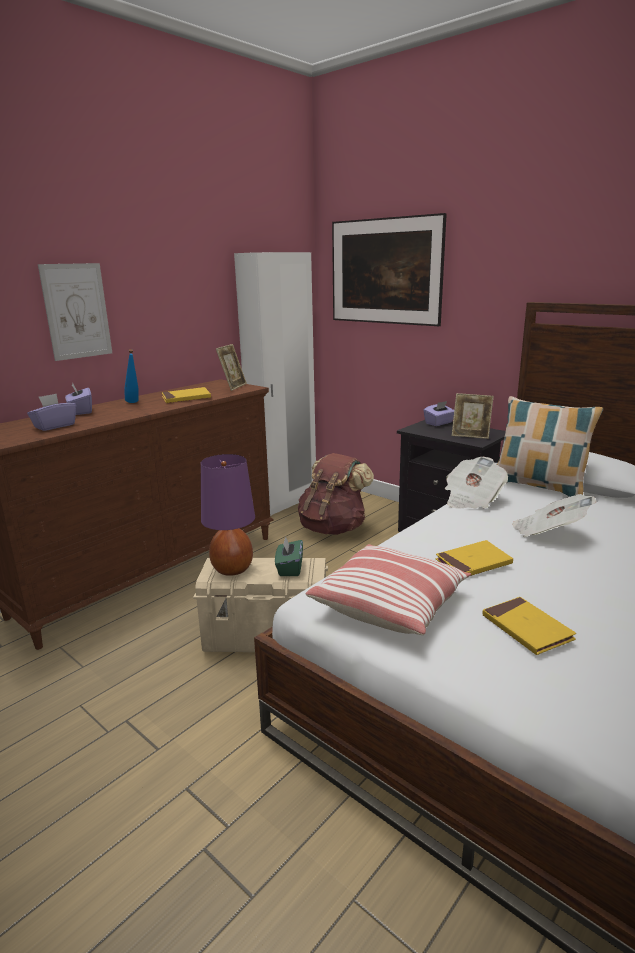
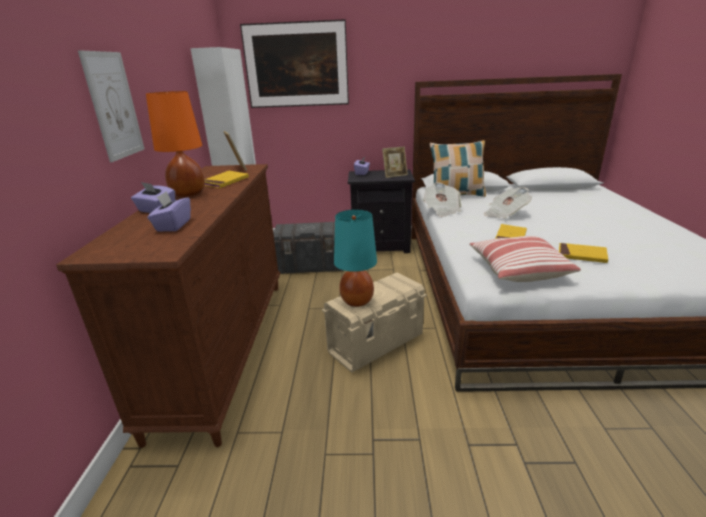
camera: 40 degrees left, 5 degrees up
blue bottle [124,349,139,403] -> orange table lamp [146,91,205,197]
purple table lamp [201,454,255,576] -> turquoise table lamp [334,210,377,307]
green tissue box [275,537,303,576] -> none
brown backpack [298,453,374,535] -> grey storage box [273,222,344,274]

